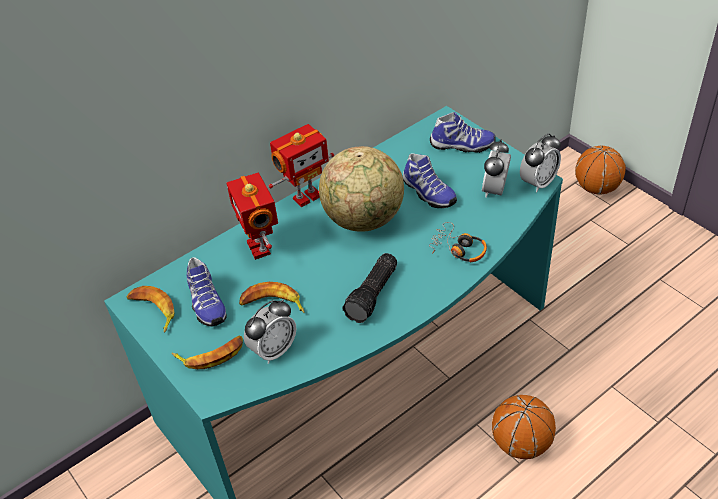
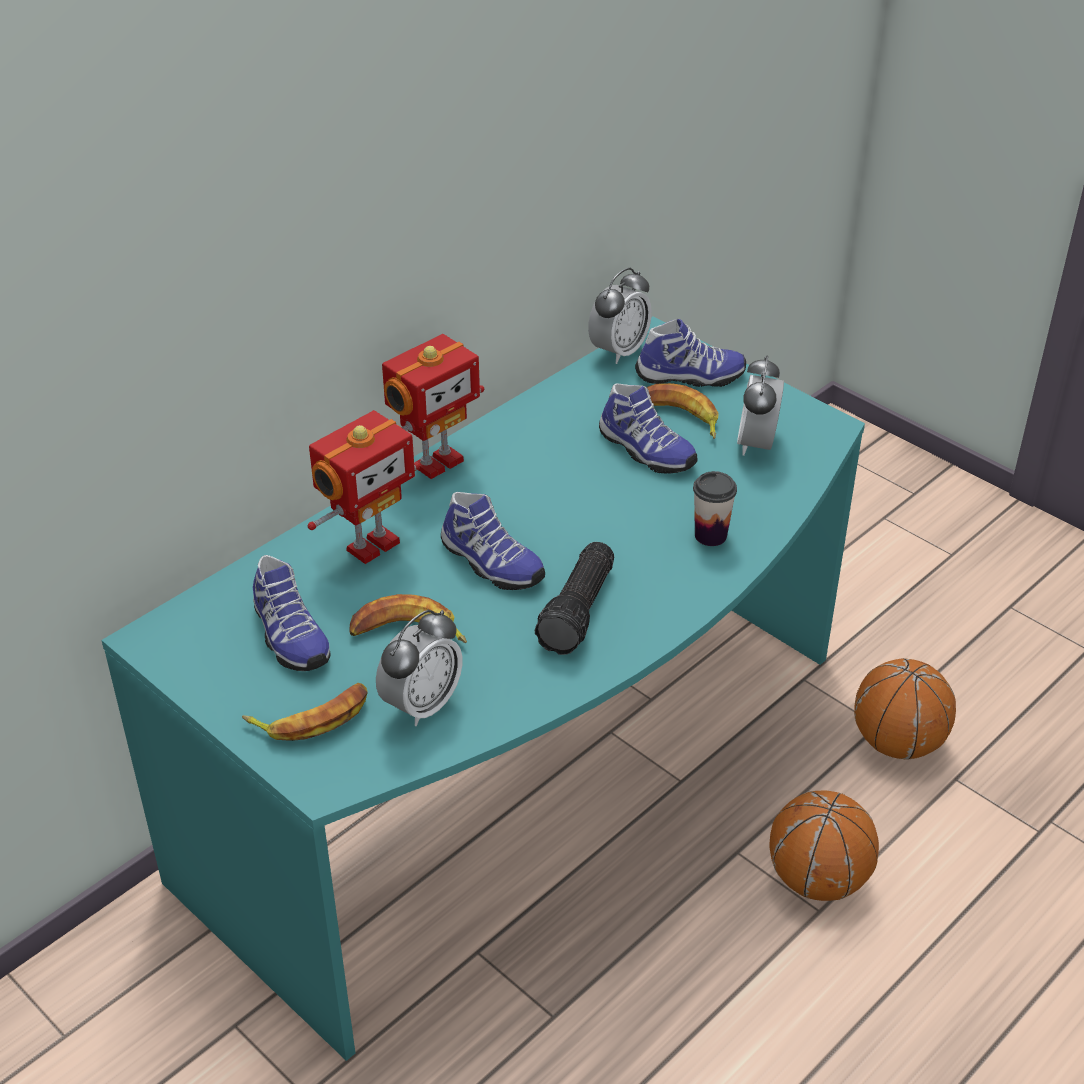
camera: 10 degrees left, 5 degrees down
banana [126,286,174,333] -> banana moved to [647,383,719,439]
toy robot [226,173,278,260] -> toy robot turned 105 degrees counterclockwise [308,410,420,564]
globe [319,146,404,232] -> none
headphones [429,222,487,262] -> cup [693,471,737,546]
alarm clock [520,133,561,193] -> alarm clock moved to [588,268,652,364]
basketball [575,146,626,195] -> basketball moved to [854,658,956,759]
none -> shoe [441,492,545,590]

